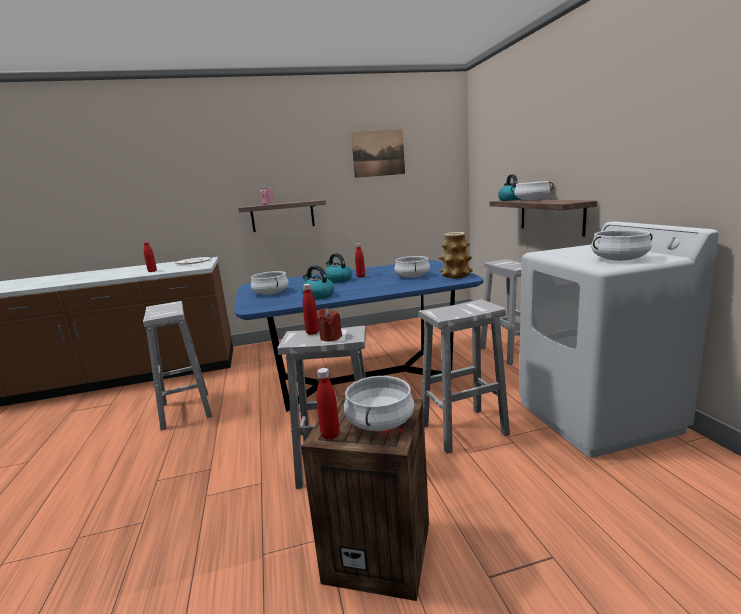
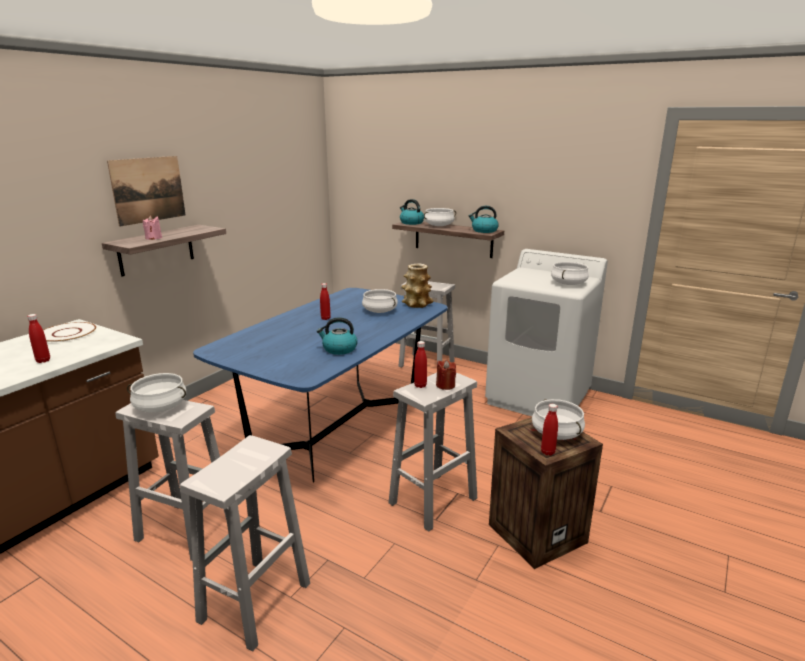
camera: 45 degrees left, 5 degrees up
white cooking pot [251,271,289,295] -> white cooking pot moved to [127,373,186,413]
kettle [325,253,352,283] -> kettle moved to [469,206,499,233]
picture [351,129,405,178] -> picture moved to [107,156,186,227]
white stool [419,299,510,454] -> white stool moved to [180,435,310,652]

